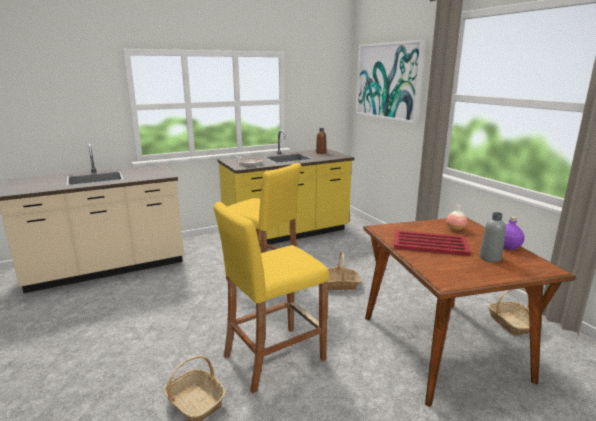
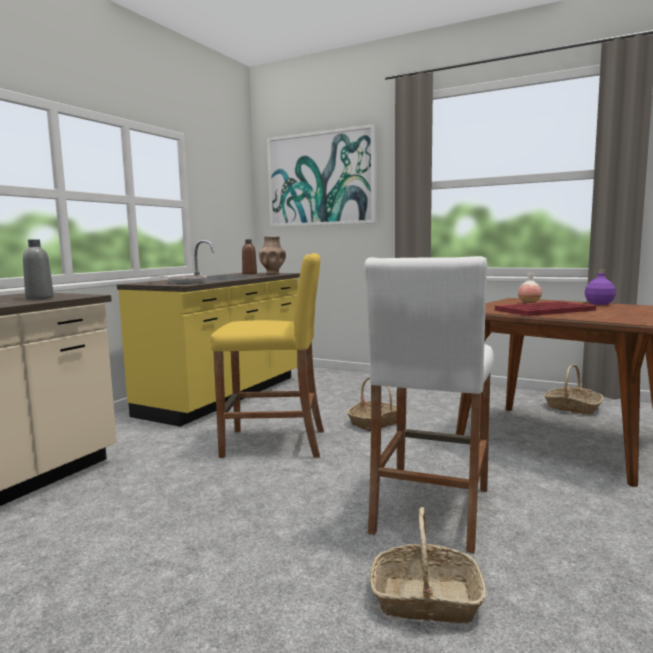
camera: 35 degrees left, 10 degrees down
yellow stool [214,202,329,393] -> white stool [364,256,494,553]
grey bottle [480,212,506,262] -> grey bottle moved to [23,239,54,300]
none -> brown vase [259,236,286,275]

